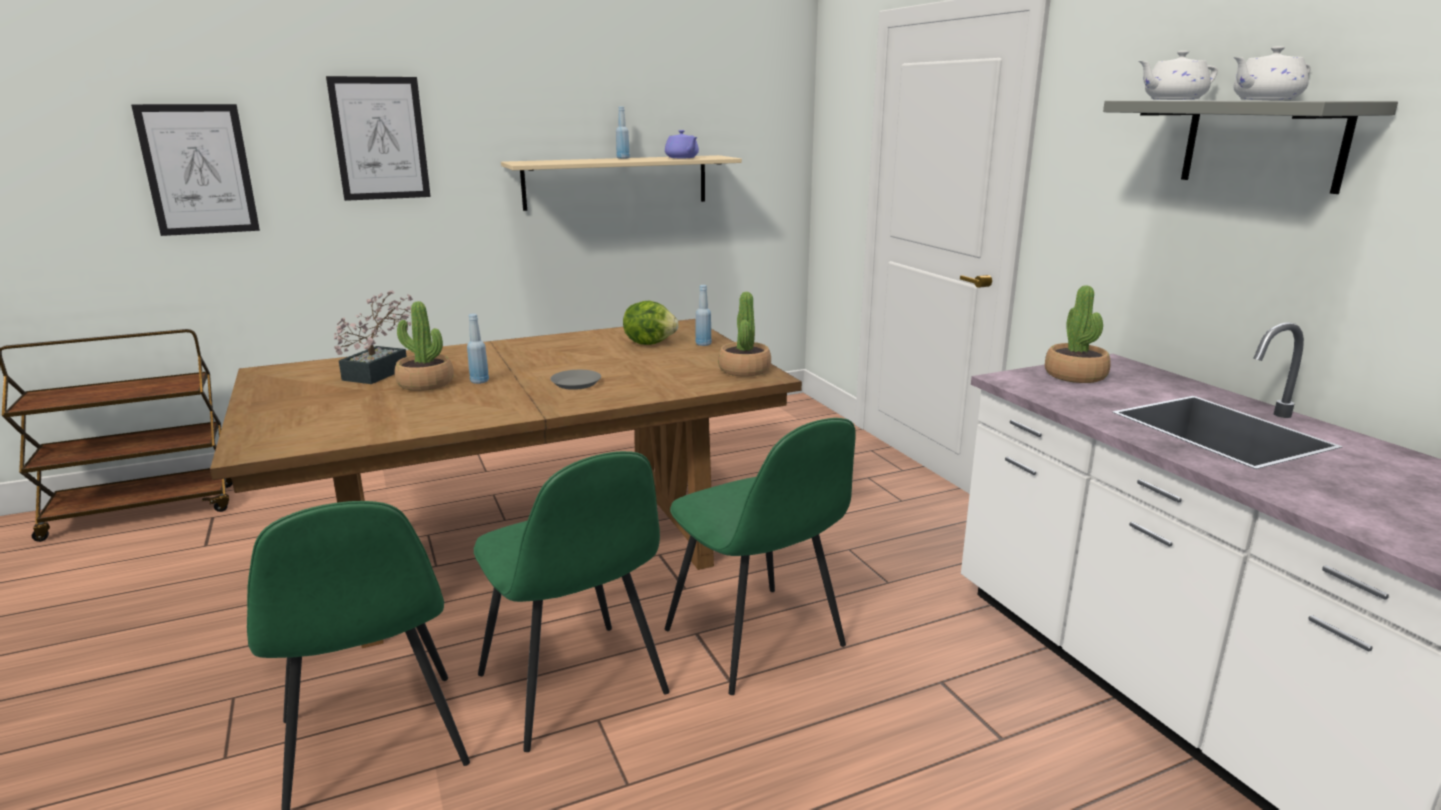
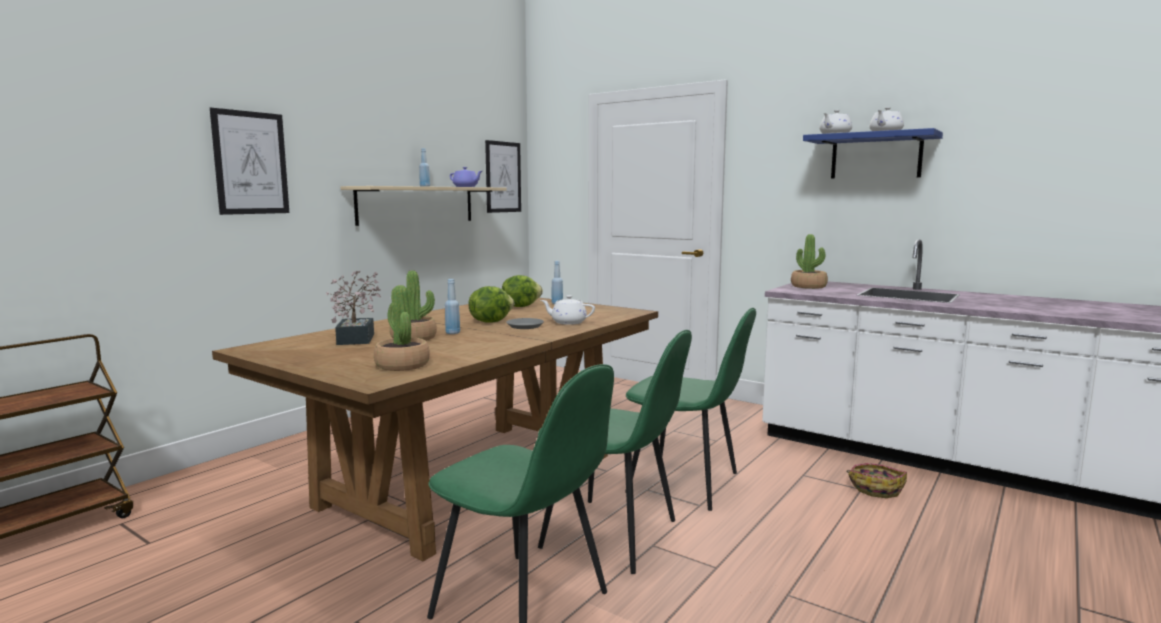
camera: 30 degrees left, 10 degrees down
picture [131,104,260,236] -> picture moved to [485,140,521,213]
potted plant [718,292,771,377] -> potted plant moved to [374,285,430,371]
grey shelf [1103,100,1398,194] -> blue shelf [803,128,943,179]
none -> lettuce [468,286,514,323]
none -> white teapot [541,295,595,325]
none -> basket [846,463,907,498]

